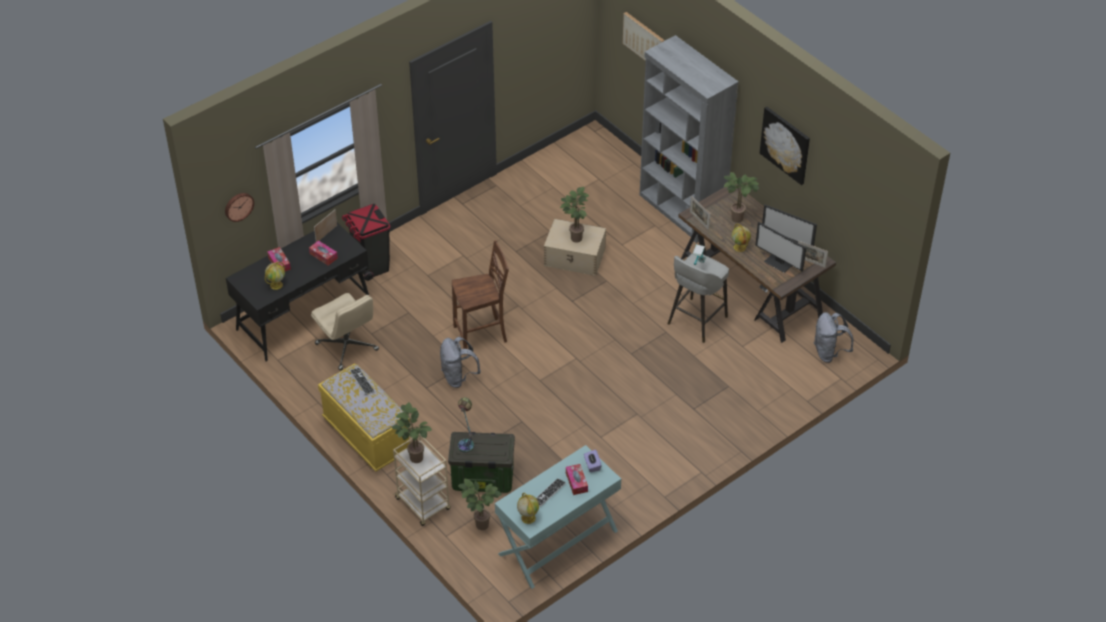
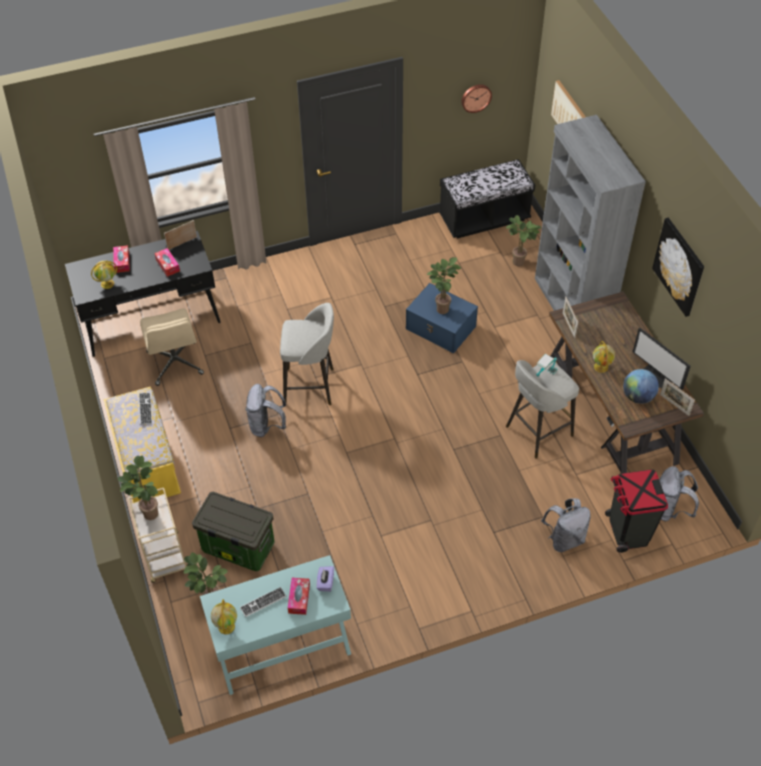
camera: 20 degrees right, 5 degrees up
wall clock [225,193,254,222] -> wall clock moved to [461,84,492,113]
black trash can [342,204,390,281] -> black trash can moved to [605,469,668,553]
brown chair [452,240,509,349] -> grey stool [280,303,334,405]
table lamp [458,398,474,453] -> none
beige storage box [544,219,606,276] -> blue storage box [406,283,478,353]
potted plant [724,172,759,223] -> potted plant moved to [506,215,541,266]
monitor [755,222,806,273] -> globe [623,369,659,404]
none -> black bench [439,159,535,238]
none -> grey backpack [541,498,591,552]

